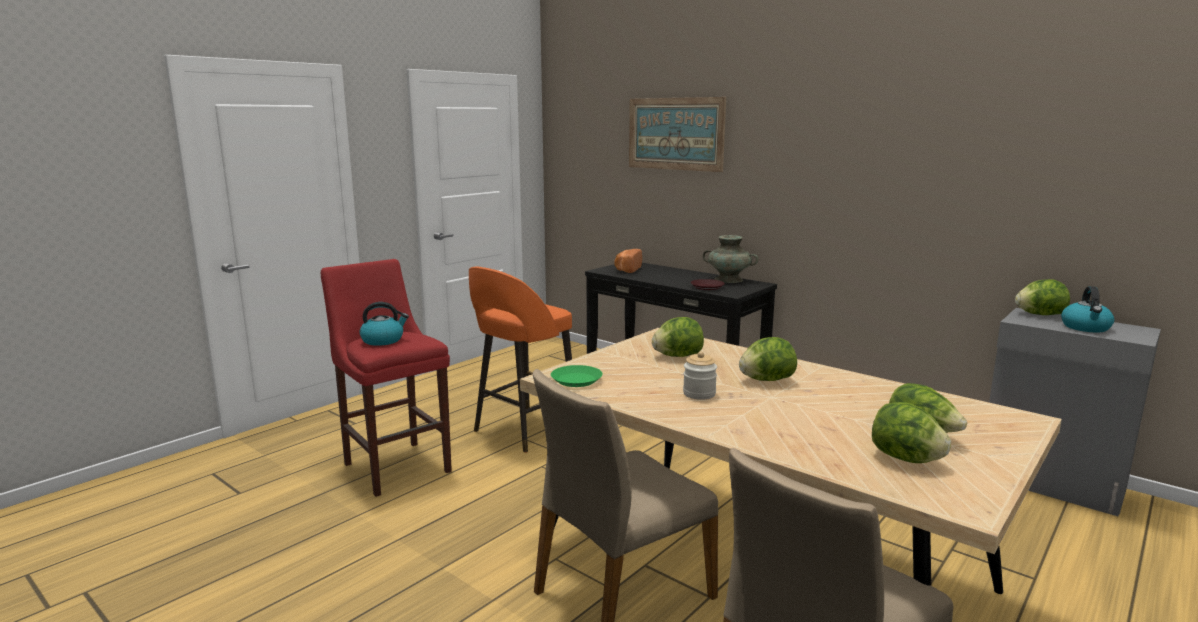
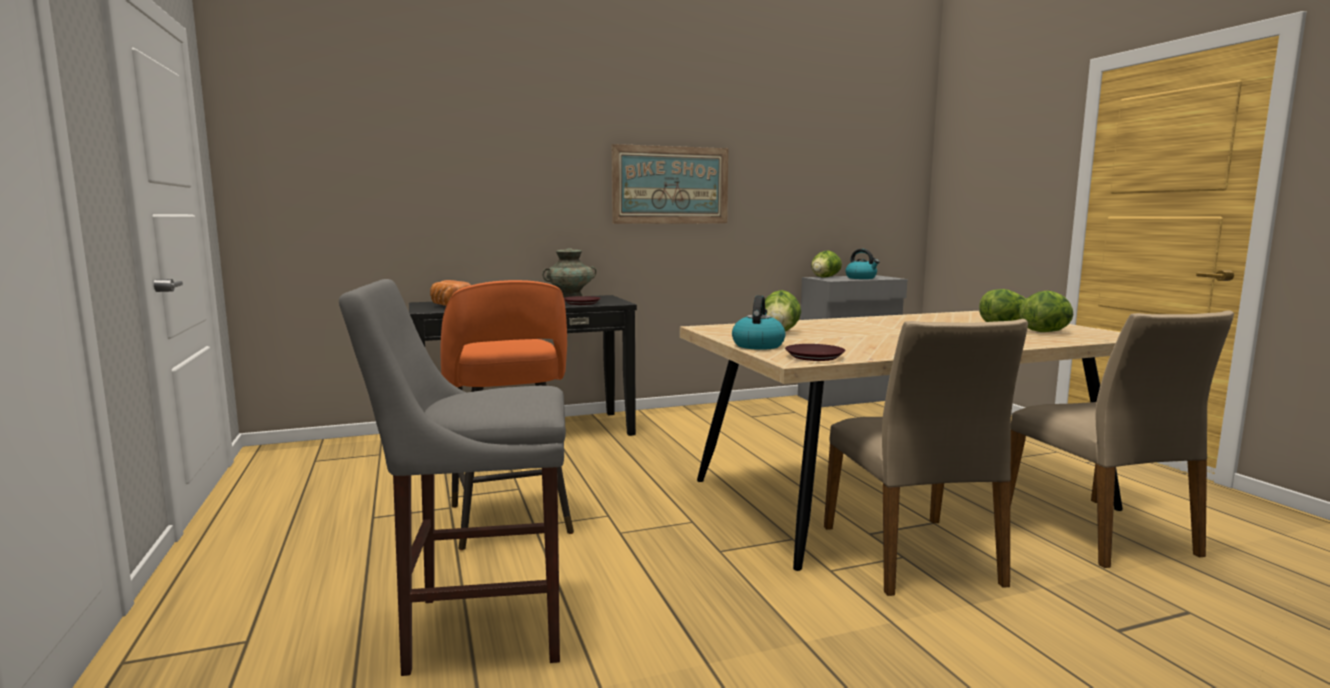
camera: 60 degrees left, 5 degrees down
red stool [321,259,452,497] -> grey stool [339,279,566,676]
kettle [360,302,409,346] -> kettle moved to [732,295,785,350]
green plate [551,365,602,387] -> brown plate [785,344,845,361]
picture [629,97,726,172] -> picture moved to [611,144,729,224]
jar [683,351,717,400] -> none
lettuce [739,337,797,381] -> none

